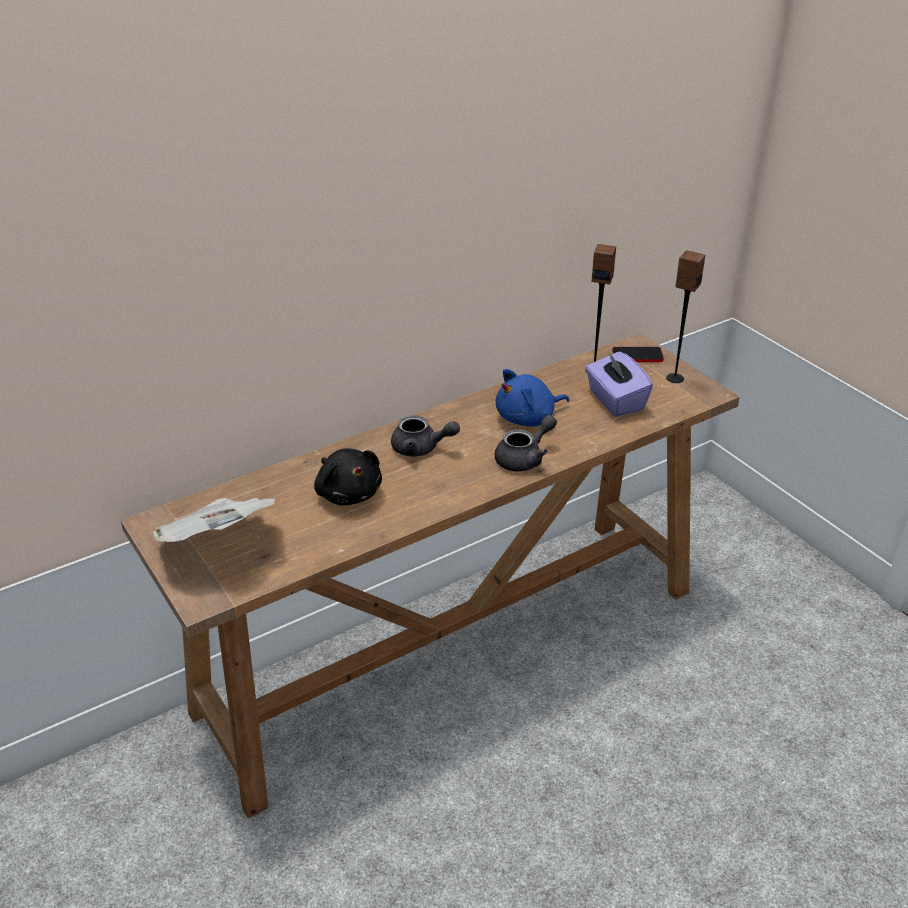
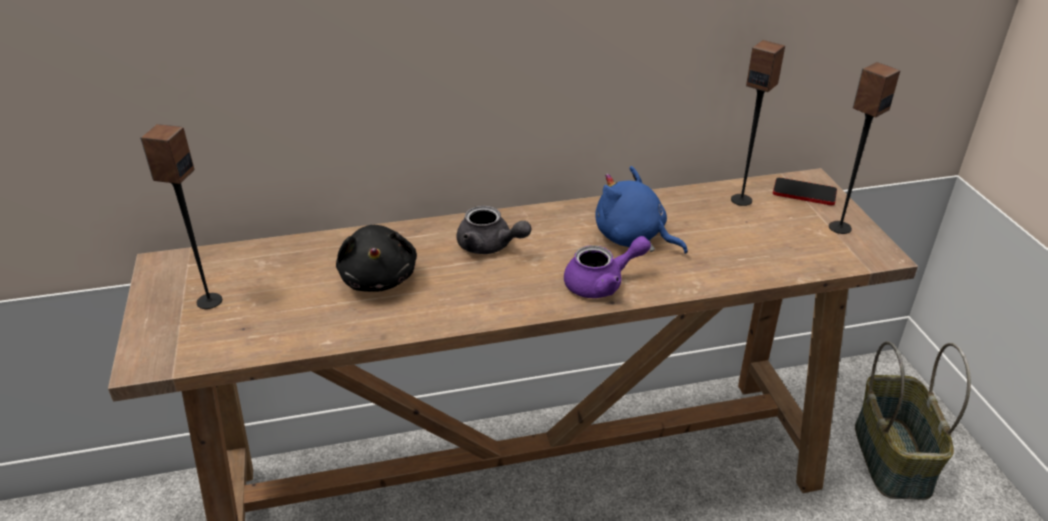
camera: 20 degrees right, 0 degrees up
newspaper [153,498,276,542] -> speaker [140,124,222,309]
blue plush toy [495,369,570,426] -> blue plush toy turned 45 degrees clockwise [595,166,688,254]
grey teapot [495,415,557,472] -> purple teapot [564,236,651,298]
purple tissue box [585,351,653,416] -> none
none -> basket [855,341,971,500]

